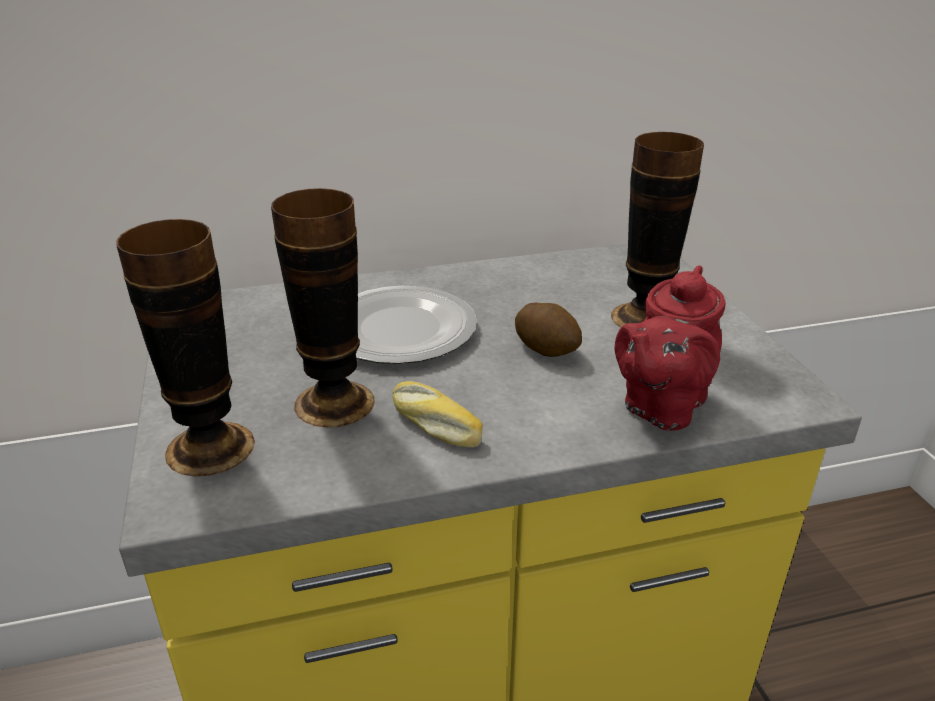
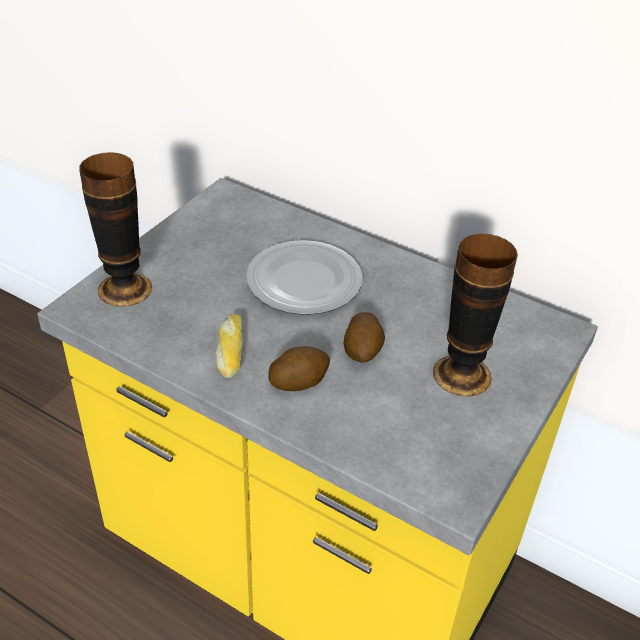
camera: 45 degrees right, 10 degrees up
vase [271,188,375,428] -> none
red teapot [615,265,726,431] -> none
none -> potato [269,346,330,391]

